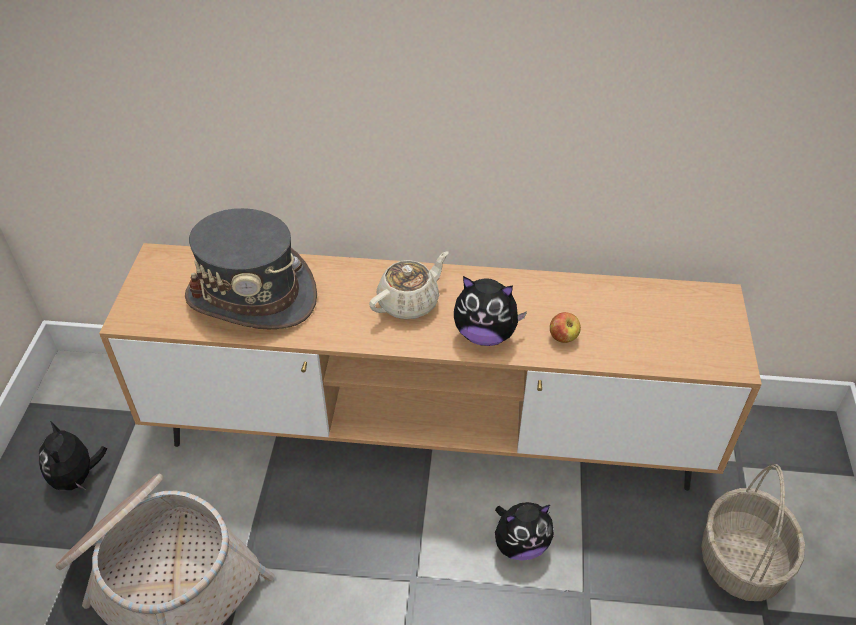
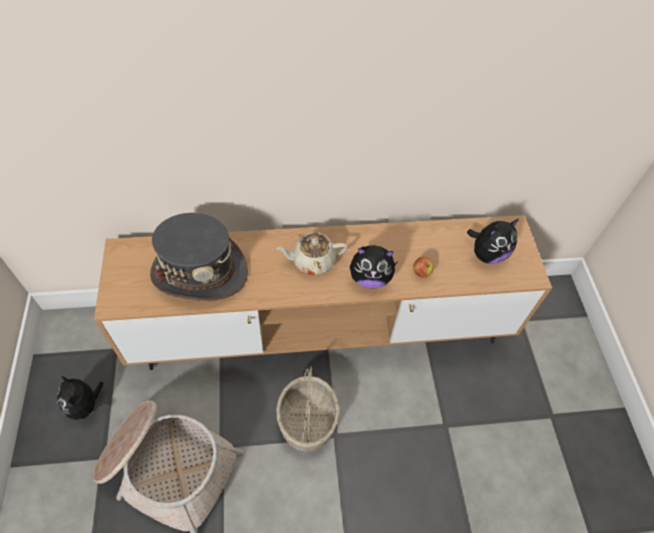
camera: 15 degrees left, 10 degrees up
beige teapot [369,251,448,319] -> beige teapot turned 135 degrees counterclockwise [276,232,348,275]
plush toy [495,502,554,561] -> plush toy moved to [467,219,519,264]
basket [701,464,805,601] -> basket moved to [276,367,340,452]

